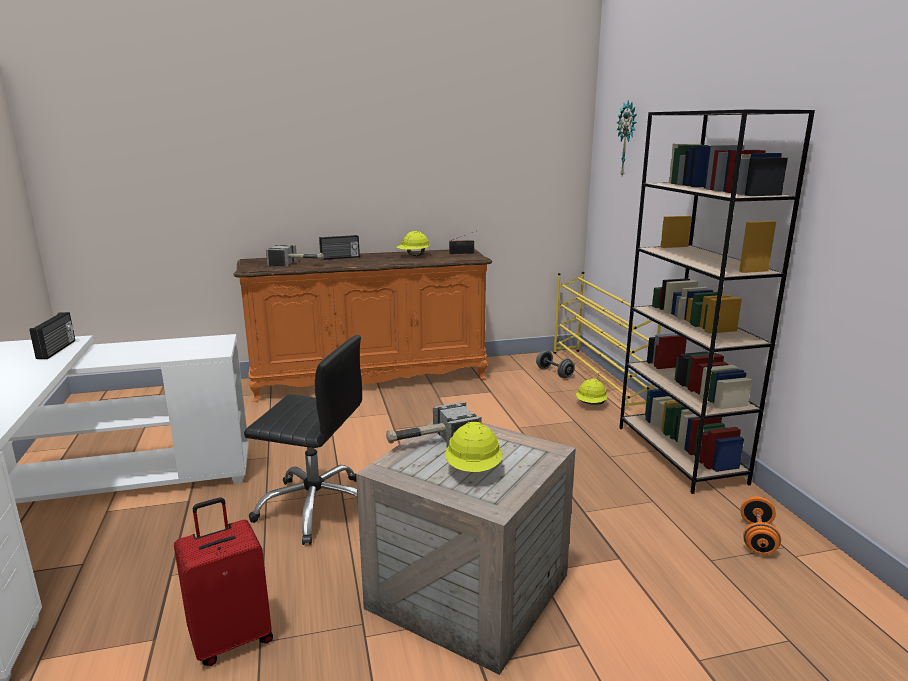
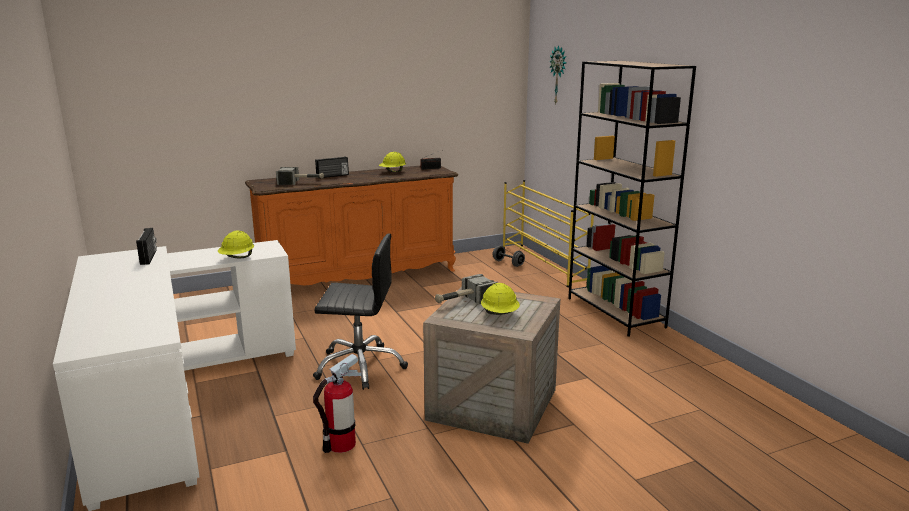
camera: 10 degrees left, 0 degrees up
red suitcase [174,498,273,666] -> fire extinguisher [313,354,361,453]
yellow hard hat [576,379,608,405] -> yellow hard hat moved to [218,231,254,259]
orange dumbbell [740,496,781,555] -> none

